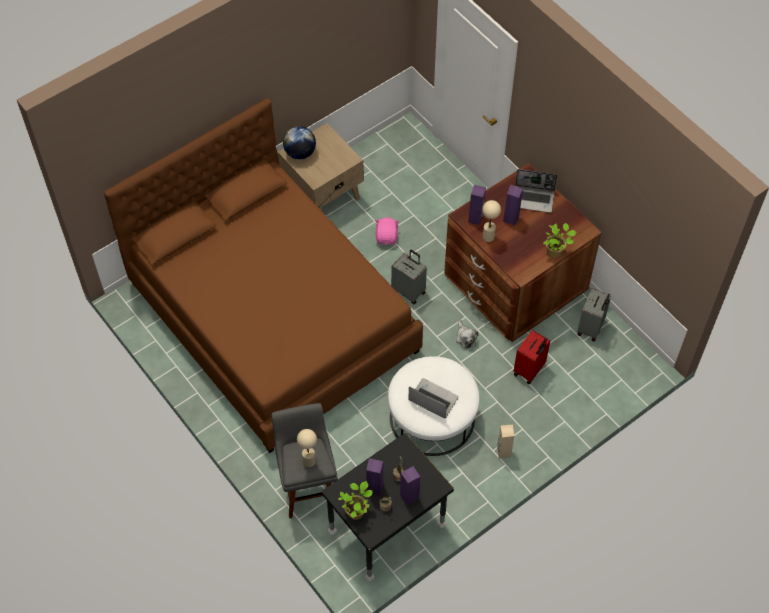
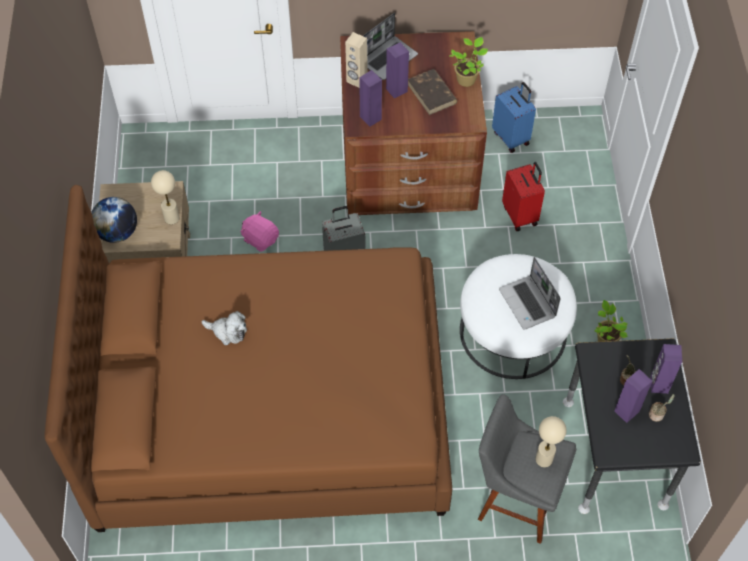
camera: 55 degrees left, 0 degrees up
potted plant [338,481,373,520] -> potted plant moved to [594,300,628,342]
laptop [408,378,459,419] -> laptop turned 90 degrees counterclockwise [499,257,561,330]
plush toy [456,320,478,348] -> plush toy moved to [201,311,247,345]
beige table lamp [483,200,501,242] -> beige table lamp moved to [151,170,179,225]
beige speaker [497,425,514,459] -> beige speaker moved to [345,32,368,88]
grey suitcase [577,288,611,341] -> blue suitcase [492,82,536,153]
none -> brown book [408,69,458,115]

